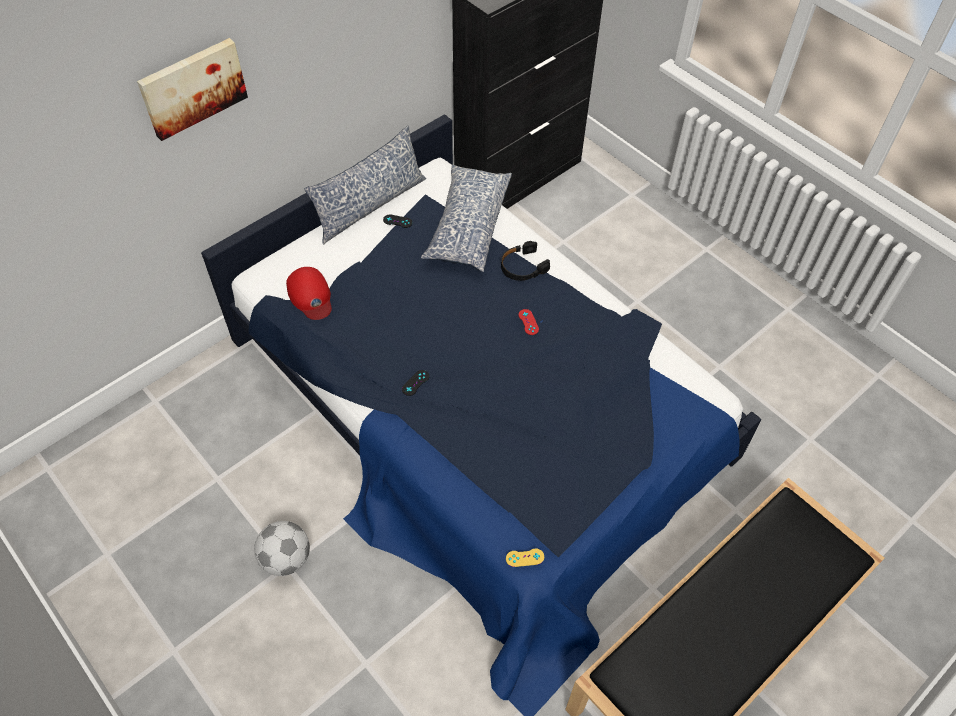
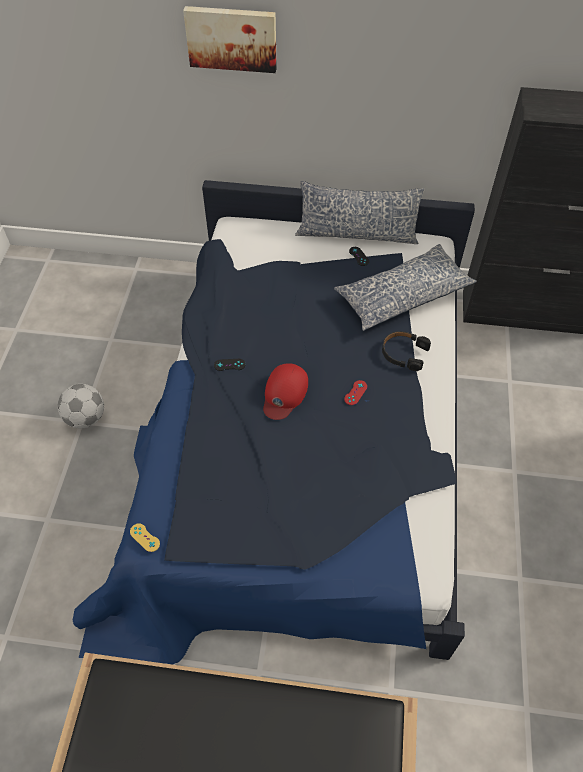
camera: 50 degrees right, 0 degrees up
red cap [286,267,332,320] -> red cap moved to [263,363,308,420]

